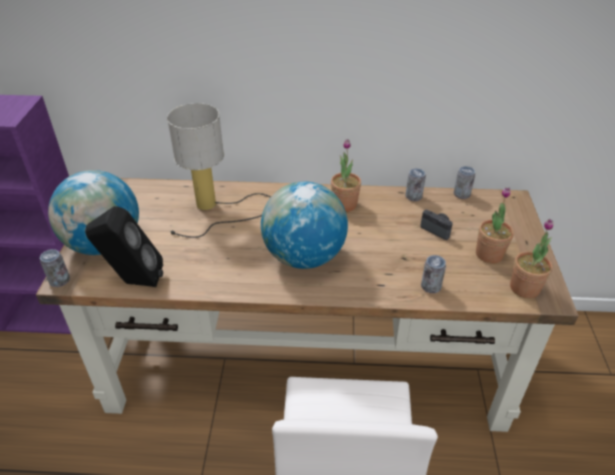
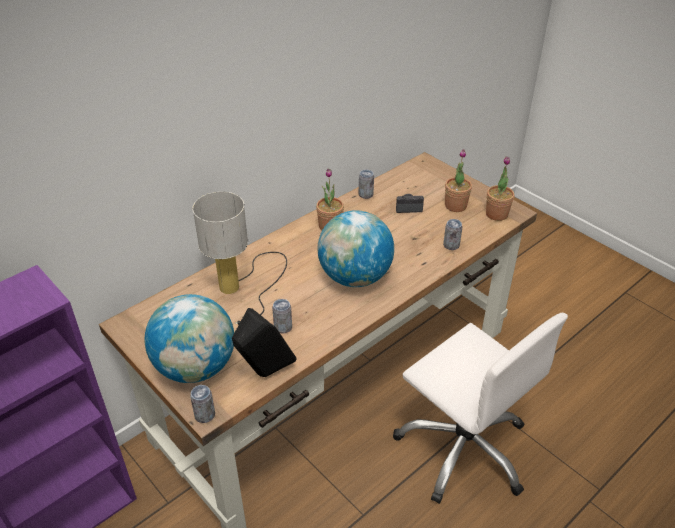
camera: 45 degrees left, 0 degrees up
can [454,166,475,199] -> can moved to [272,299,292,334]

